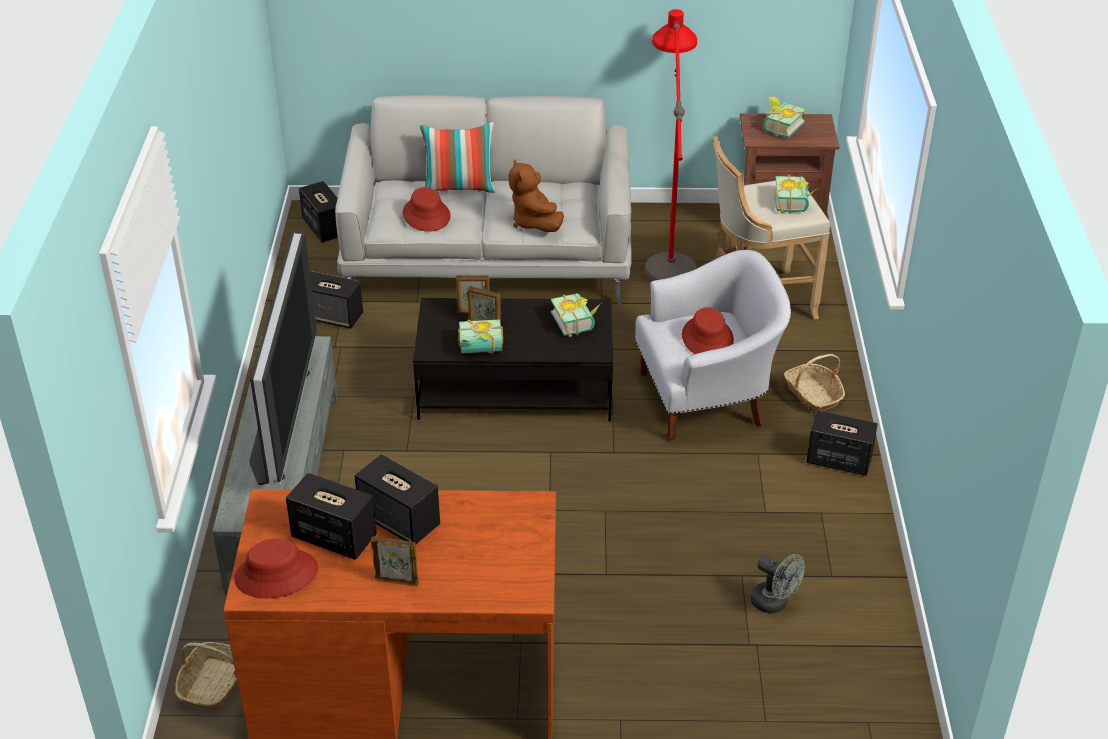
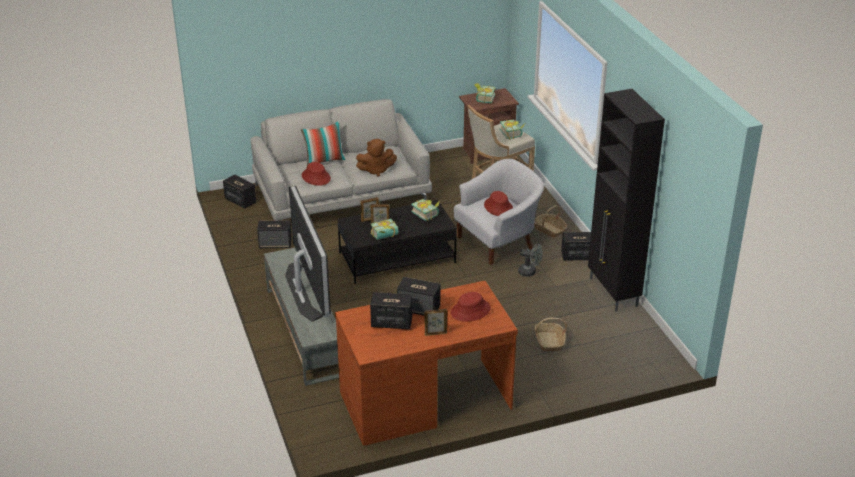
camera: 20 degrees left, 5 degrees down
basket [175,642,237,710] -> basket moved to [535,318,567,351]
red hat [234,538,318,598] -> red hat moved to [451,292,491,322]
brown plush toy [509,159,564,232] -> brown plush toy turned 60 degrees counterclockwise [356,139,397,177]
red floor lamp [644,9,697,281] -> none
grey fan [751,554,805,614] -> grey fan moved to [518,243,543,276]
none -> black cabinet [588,89,665,311]

